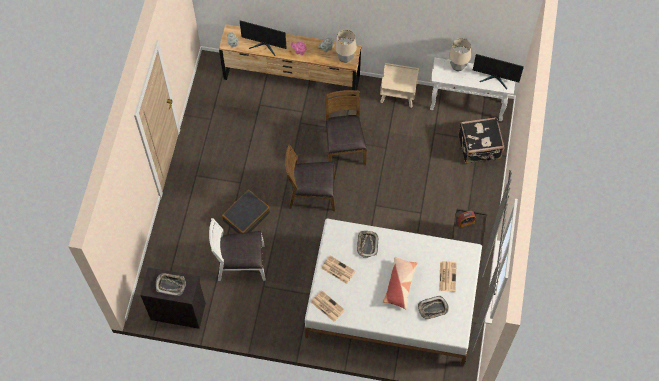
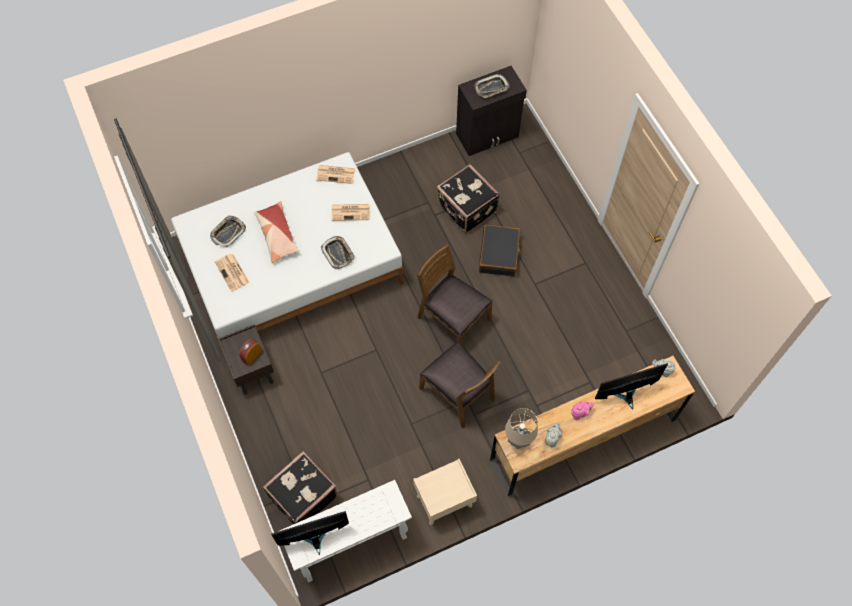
camera: 145 degrees right, 0 degrees up
white chair [209,218,266,281] -> black suitcase [436,164,500,233]
brown chair [285,144,335,211] -> brown chair turned 105 degrees counterclockwise [417,244,493,345]
table lamp [449,38,471,71] -> none

